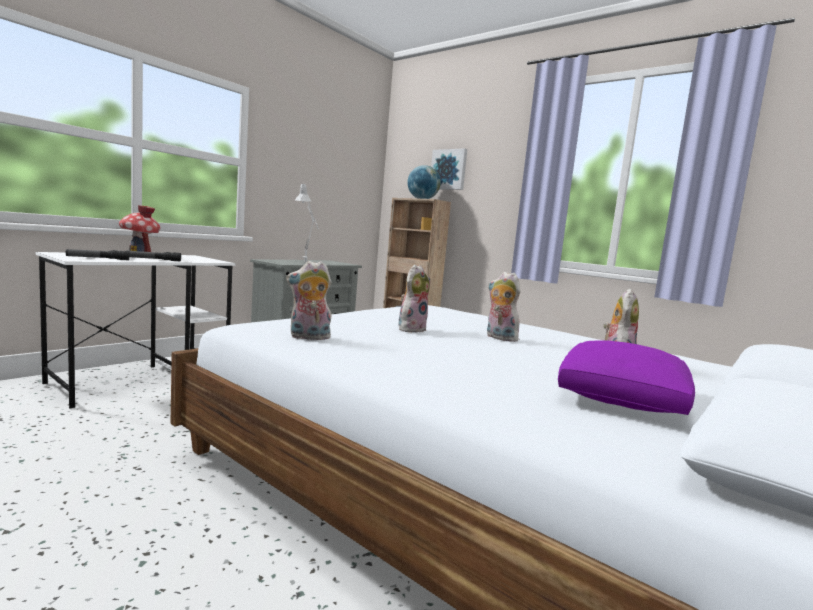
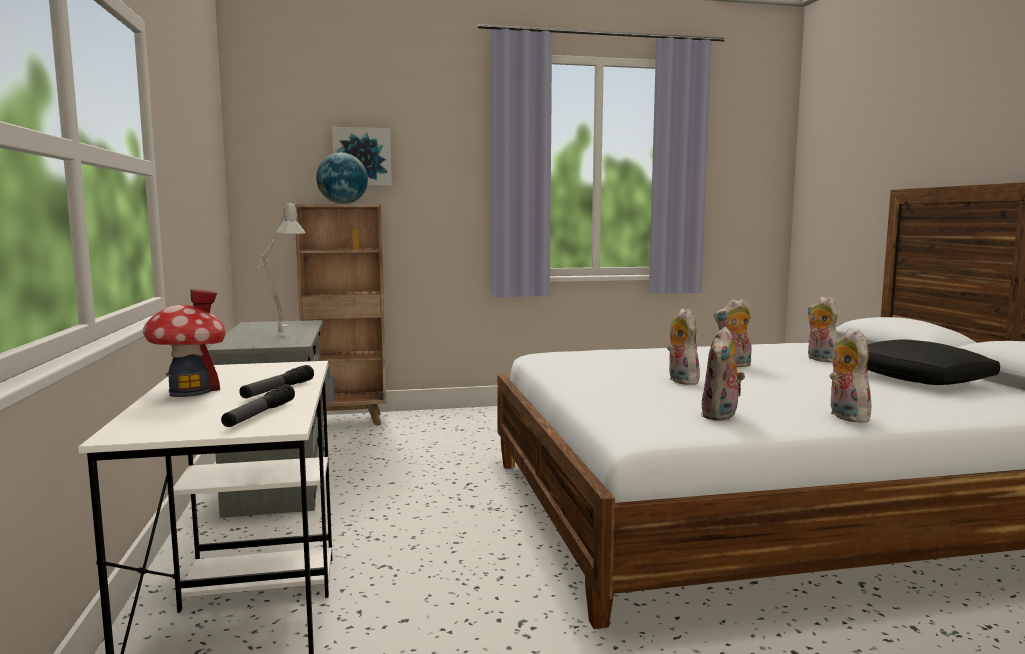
camera: 50 degrees left, 0 degrees up
purple pillow [558,340,695,415] -> black pillow [867,339,1000,385]
none -> plush toy [829,328,875,423]

